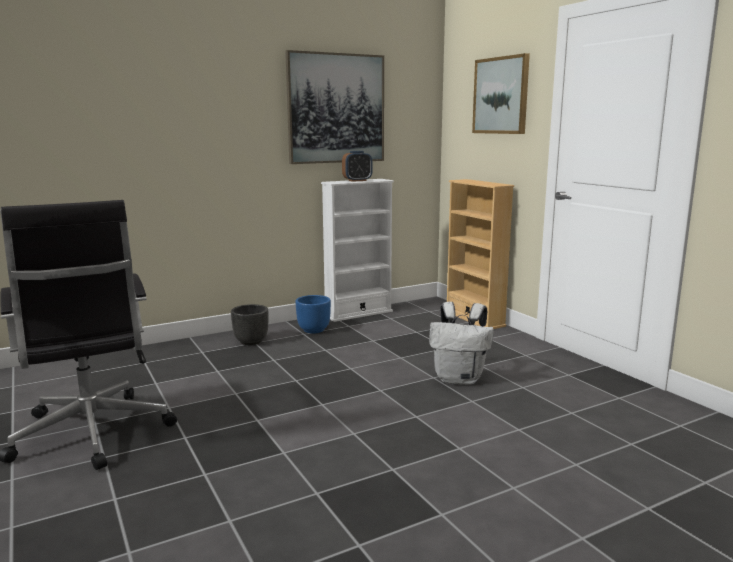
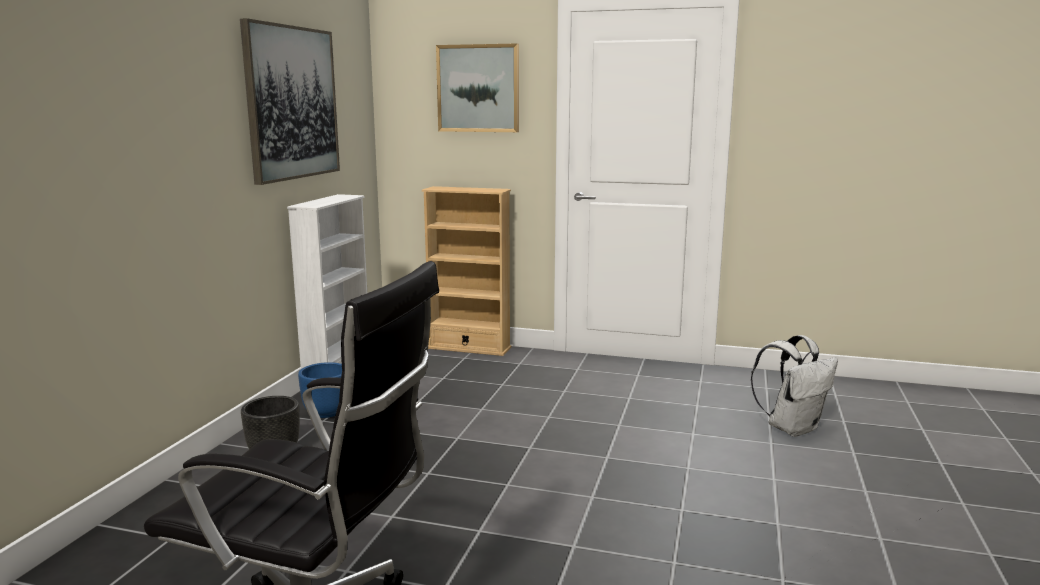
camera: 45 degrees left, 0 degrees up
alarm clock [342,151,372,182] -> none
white backpack [429,302,494,385] -> white backpack moved to [751,335,838,437]

